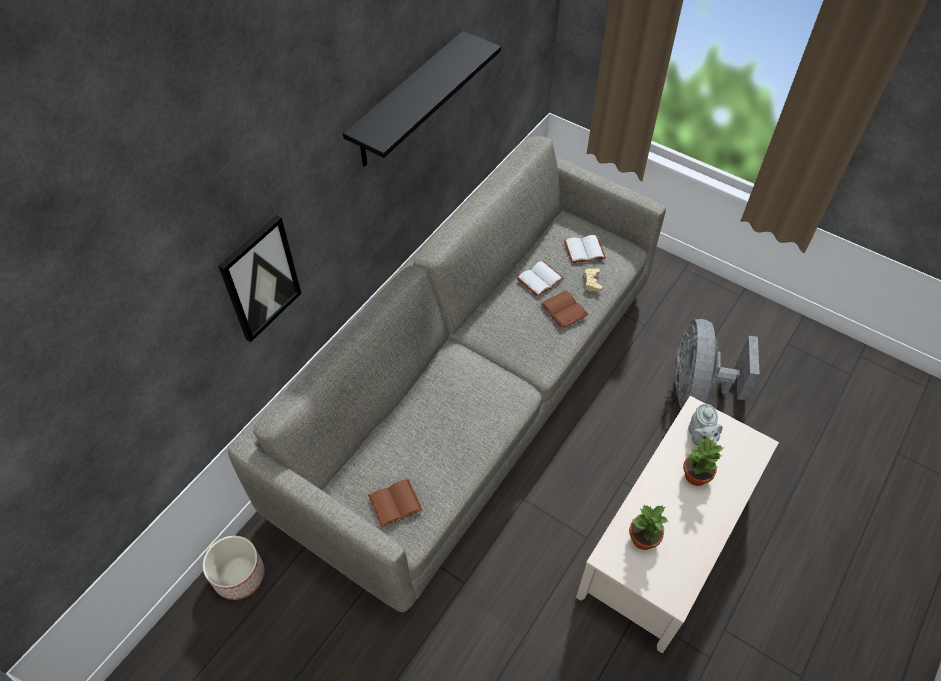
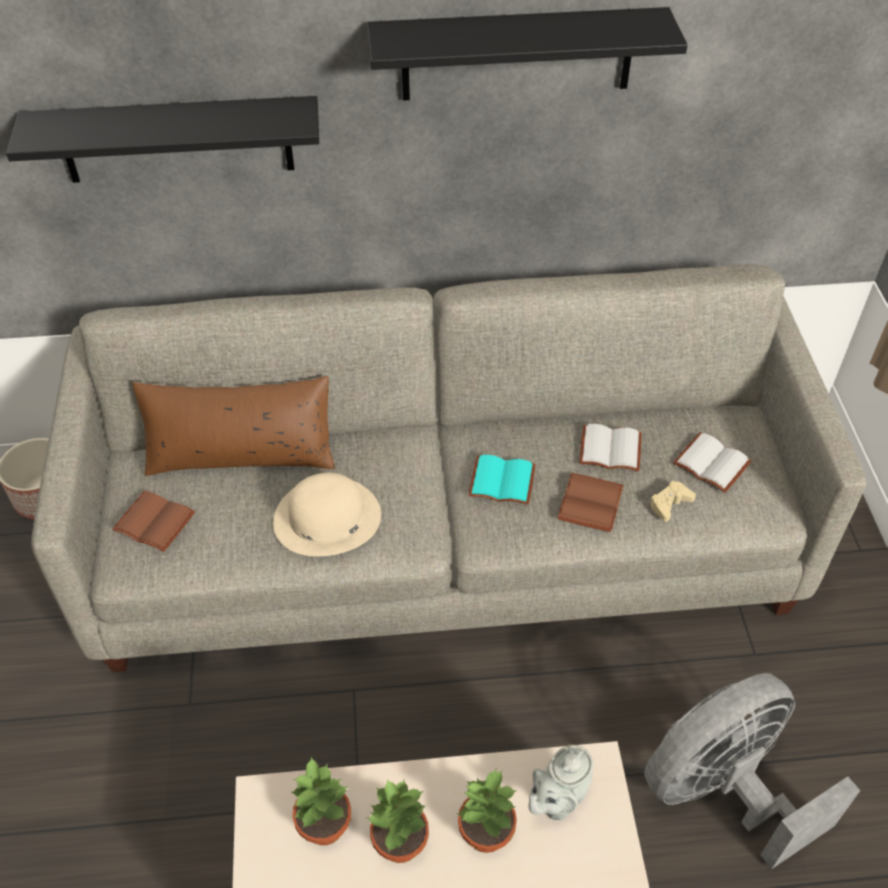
camera: 50 degrees right, 5 degrees down
picture [218,215,301,342] -> black shelf [6,96,319,183]
none -> brown pillow [133,376,335,476]
none -> beige hat [273,473,381,556]
none -> potted plant [366,778,429,863]
none -> turquoise book [468,455,536,505]

